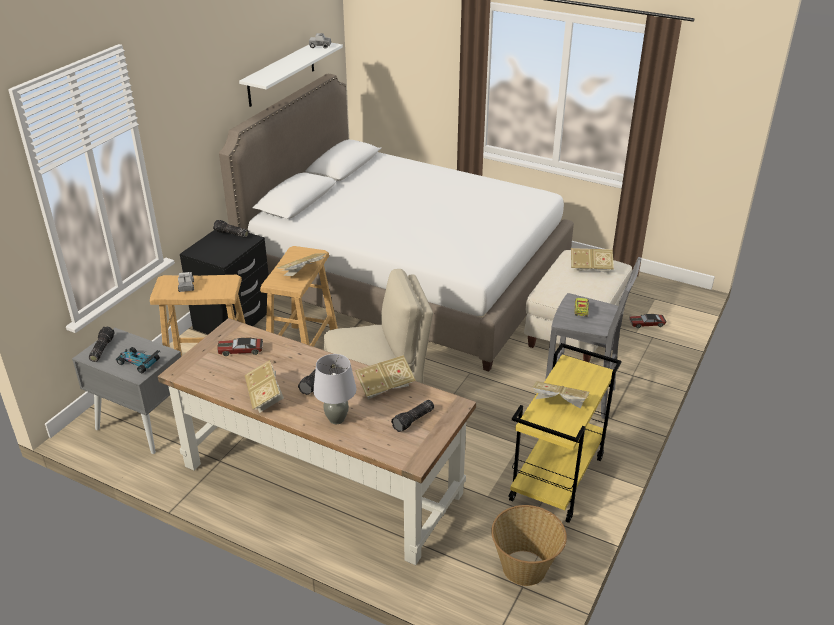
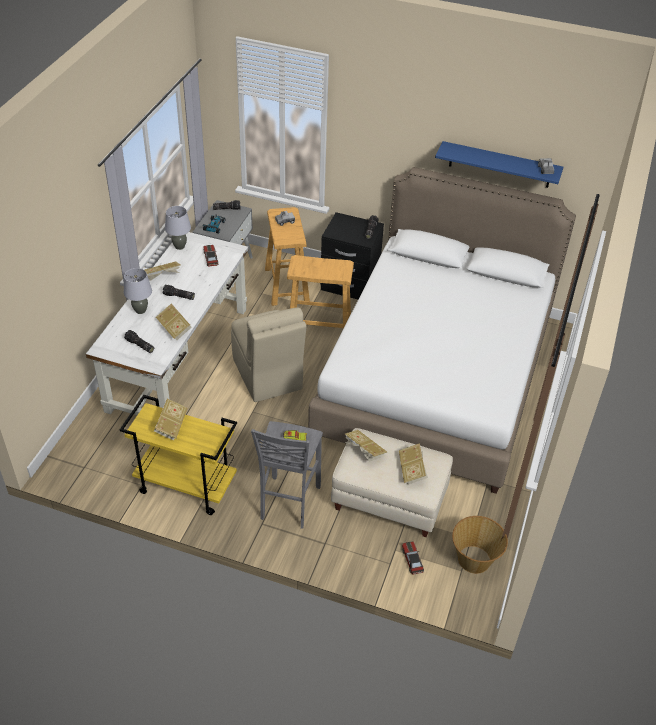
camera: 80 degrees right, 10 degrees up
brown desk [158,318,476,565] -> white desk [86,232,248,415]
white shelf [239,43,343,107] -> blue shelf [435,141,564,188]
book [277,253,326,276] -> book moved to [345,430,387,462]
basket [491,505,567,586] -> basket moved to [452,516,508,574]
none -> grey table lamp [165,206,191,250]

